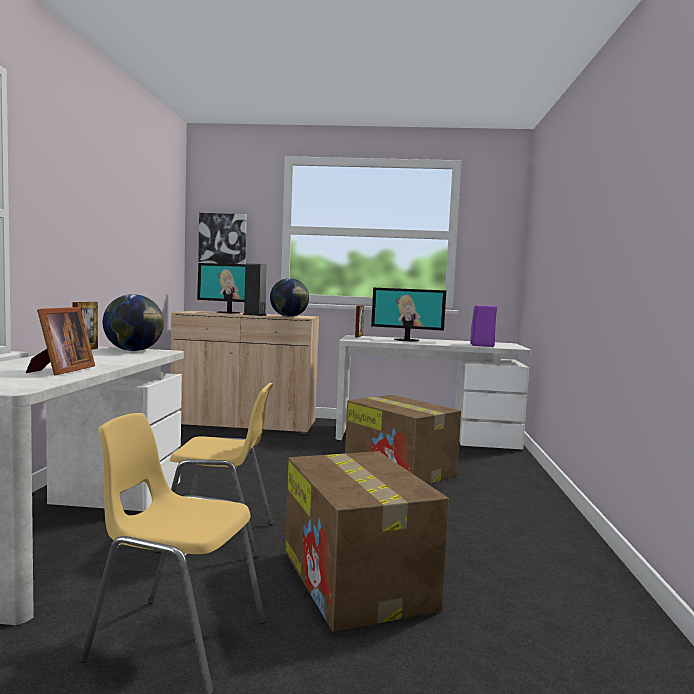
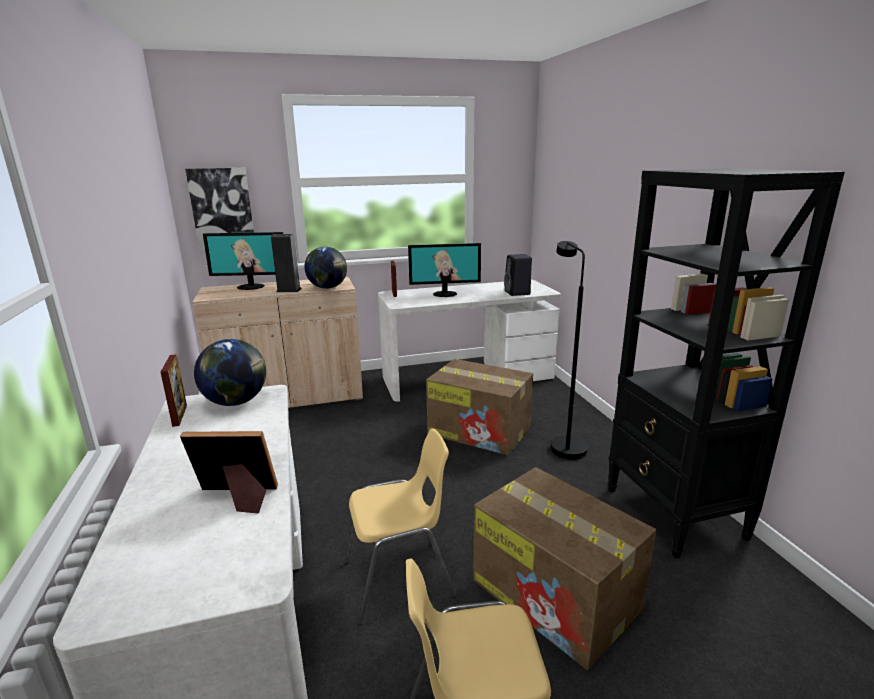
camera: 20 degrees left, 15 degrees up
picture frame [26,307,95,376] -> picture frame turned 75 degrees counterclockwise [180,431,278,513]
purple speaker [470,305,497,347] -> black speaker [504,254,532,296]
none -> black floor lamp [551,241,588,460]
none -> black bookcase [608,168,845,558]

